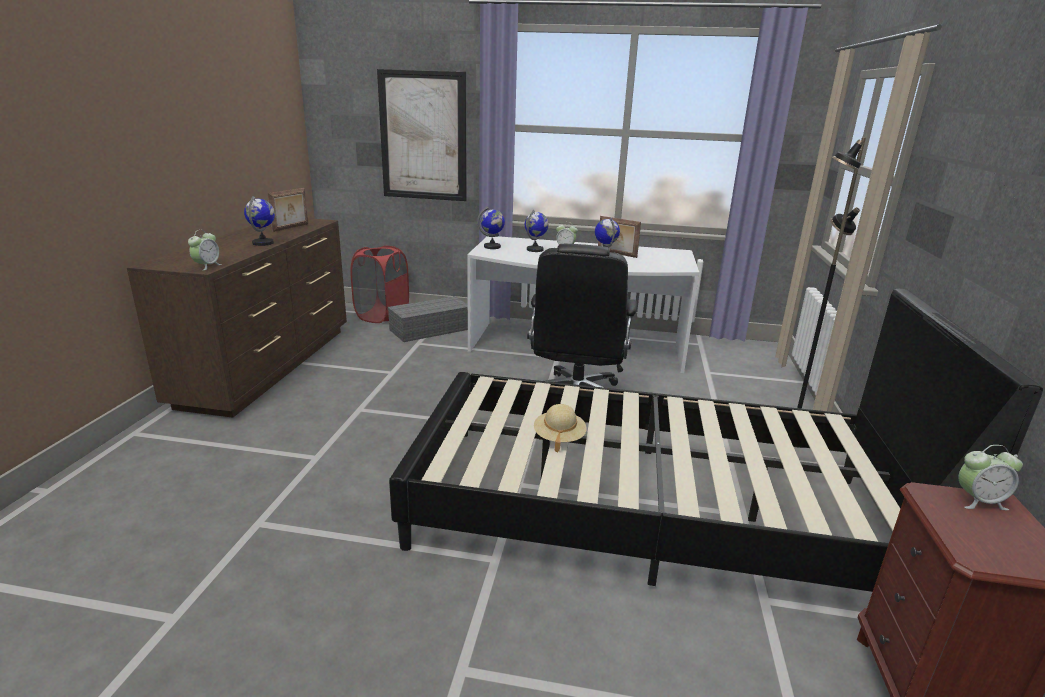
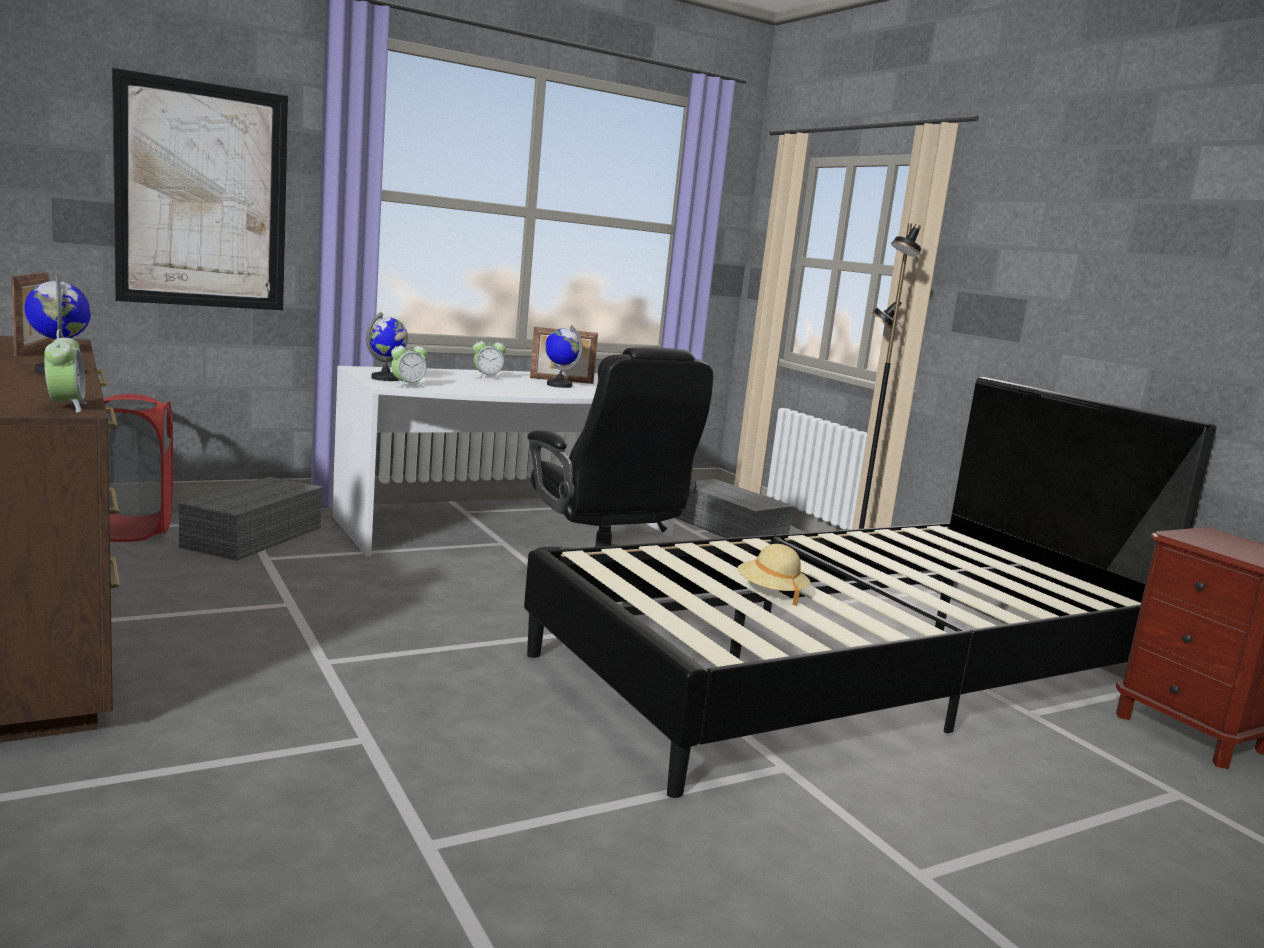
camera: 40 degrees left, 10 degrees down
globe [525,210,549,252] -> none
alarm clock [959,445,1023,510] -> alarm clock moved to [391,340,427,388]
none -> grey storage box [676,479,794,538]

